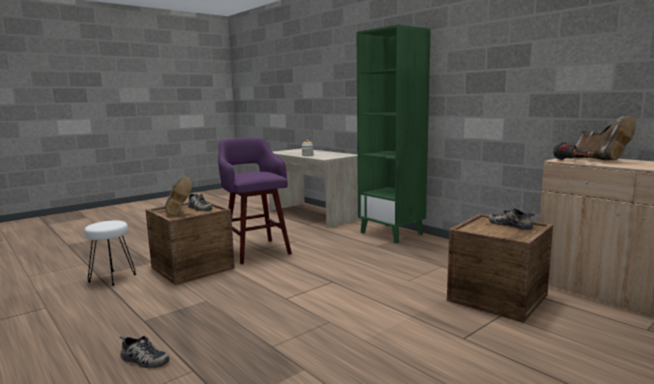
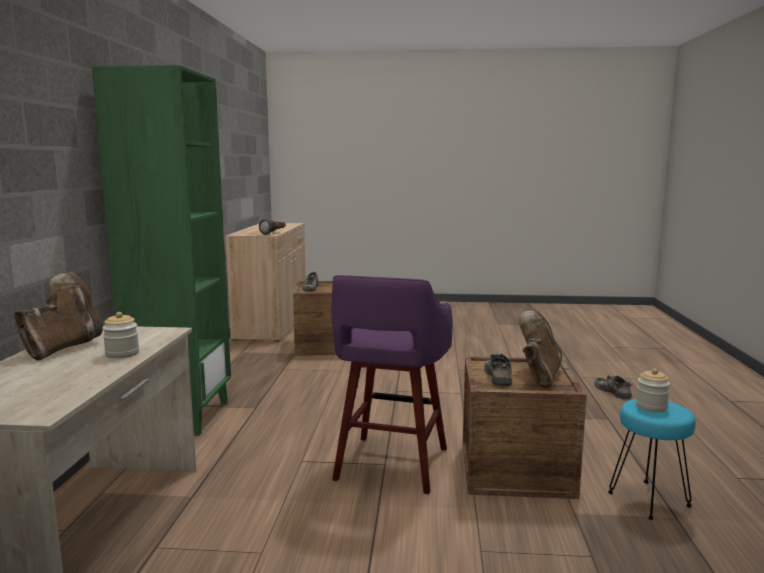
camera: 135 degrees left, 0 degrees up
white stool [85,221,136,286] -> turquoise stool [608,399,695,520]
brown boot [575,116,636,160] -> brown boot moved to [14,272,103,361]
none -> jar [636,368,670,412]

